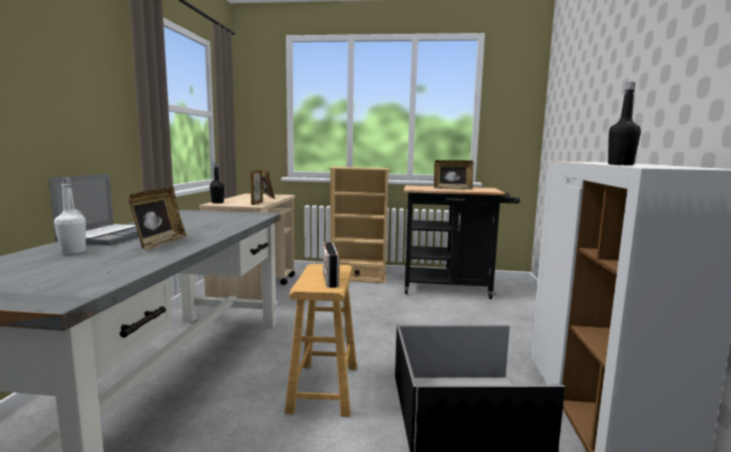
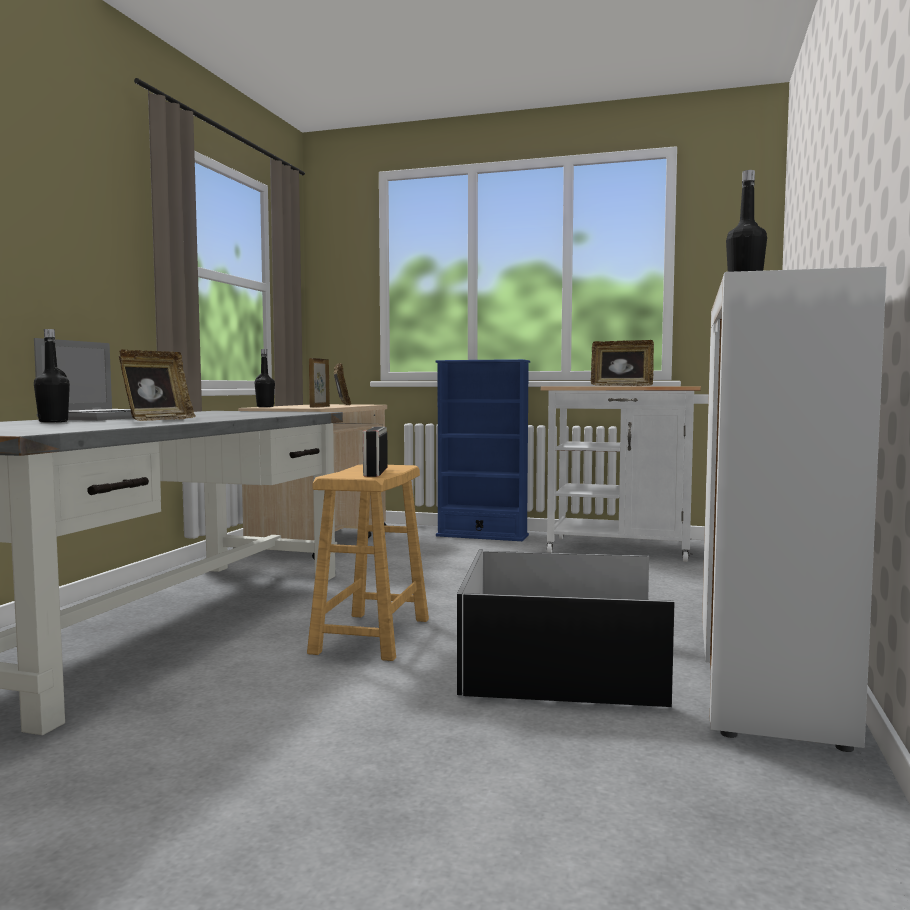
camera: 10 degrees right, 5 degrees down
white bottle [54,177,86,254] -> black bottle [34,329,70,422]
beige bookcase [329,167,390,283] -> blue bookcase [435,359,530,541]
black cart [404,185,520,299] -> white cart [540,387,709,562]

